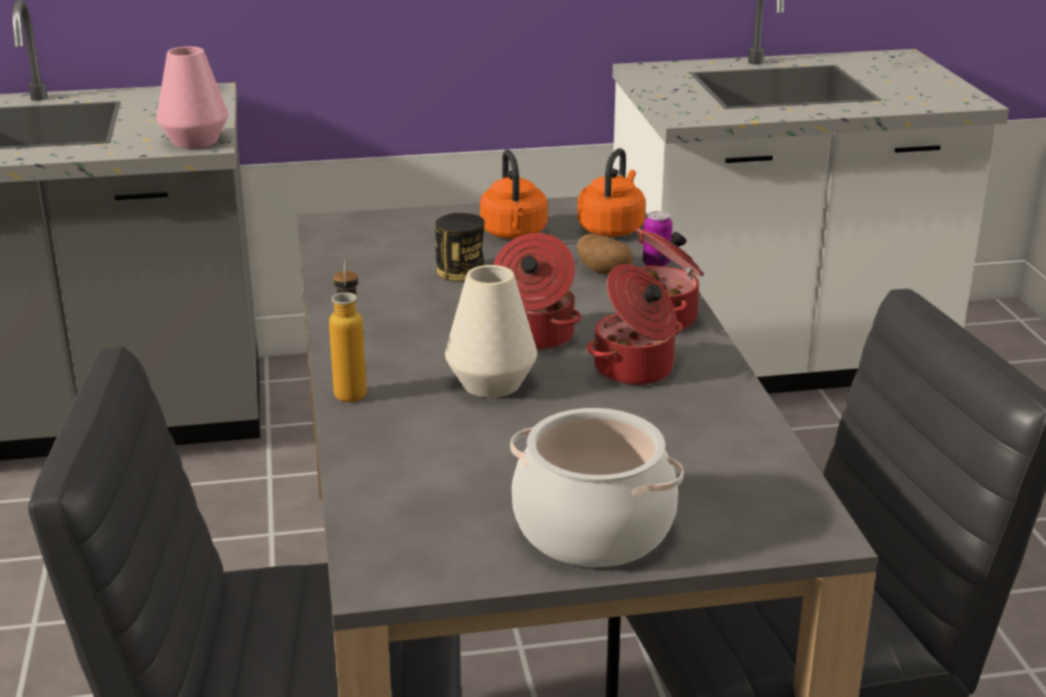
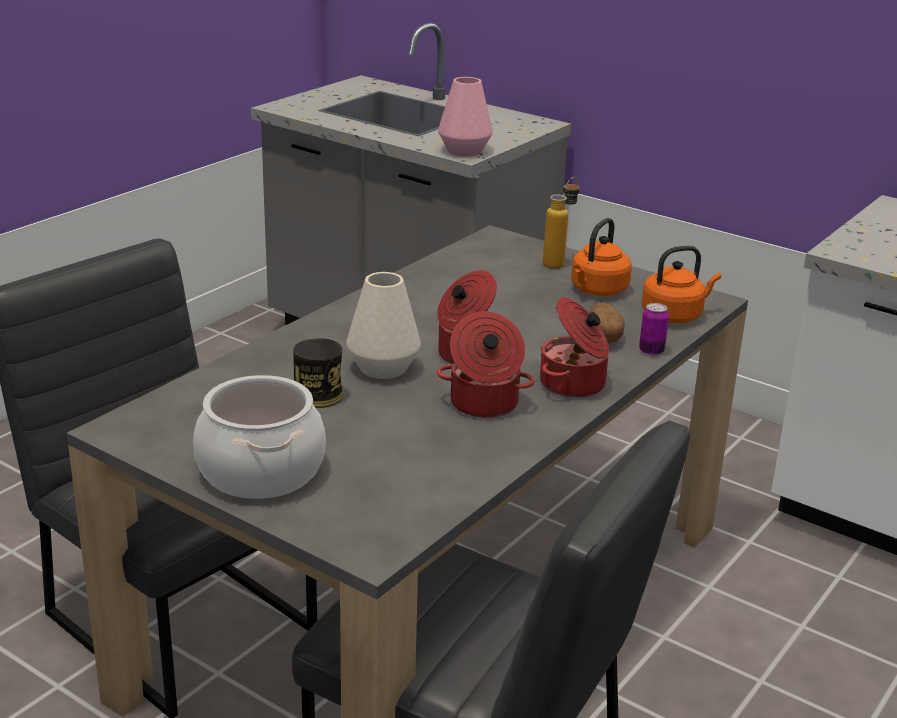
camera: 45 degrees right, 0 degrees up
bottle [329,261,367,402] -> bottle moved to [543,177,580,269]
can [435,213,485,282] -> can moved to [293,338,343,408]

